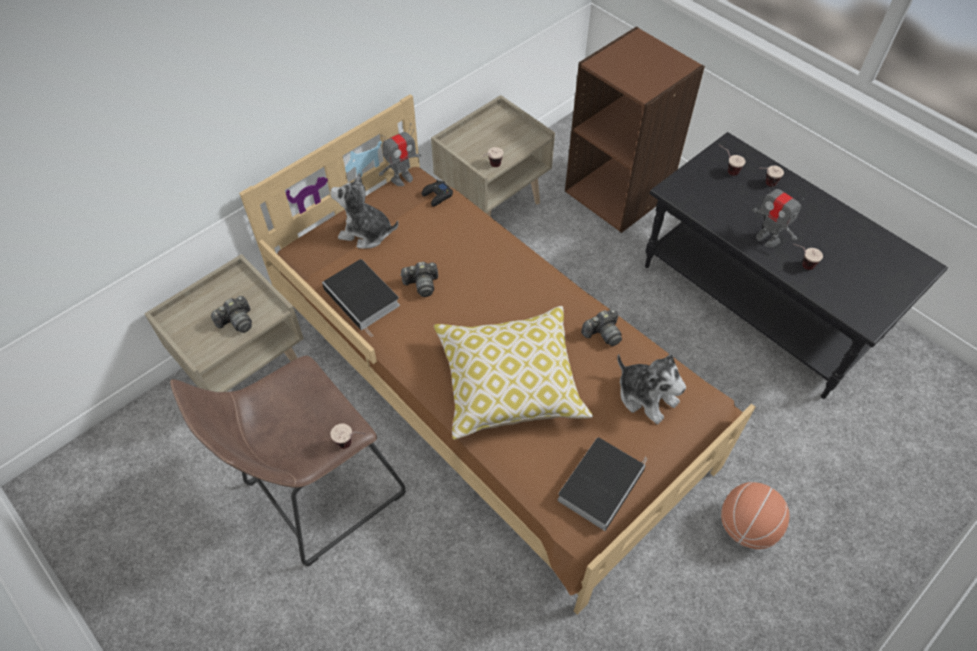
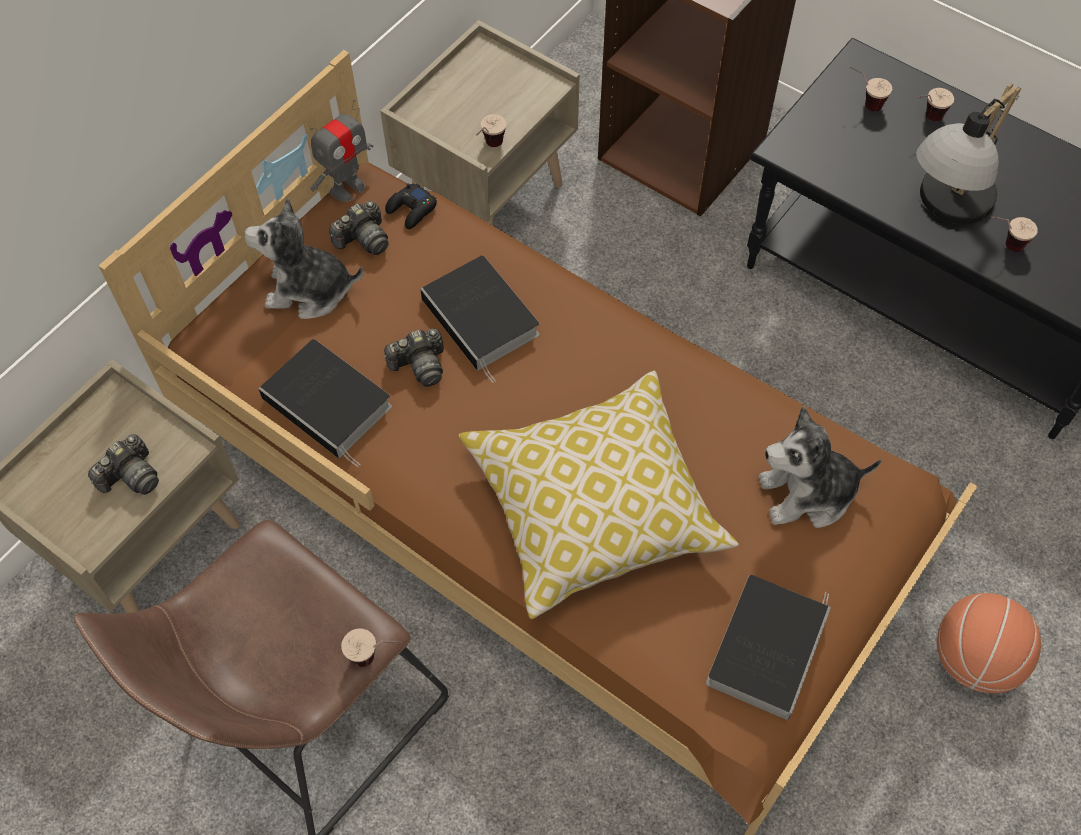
camera: 10 degrees left, 5 degrees up
camera [581,309,622,346] -> camera moved to [329,201,389,255]
plush toy [617,354,686,424] -> plush toy turned 135 degrees clockwise [758,406,882,528]
toy robot [752,177,804,247] -> table lamp [916,83,1021,224]
none -> book [420,255,539,382]

